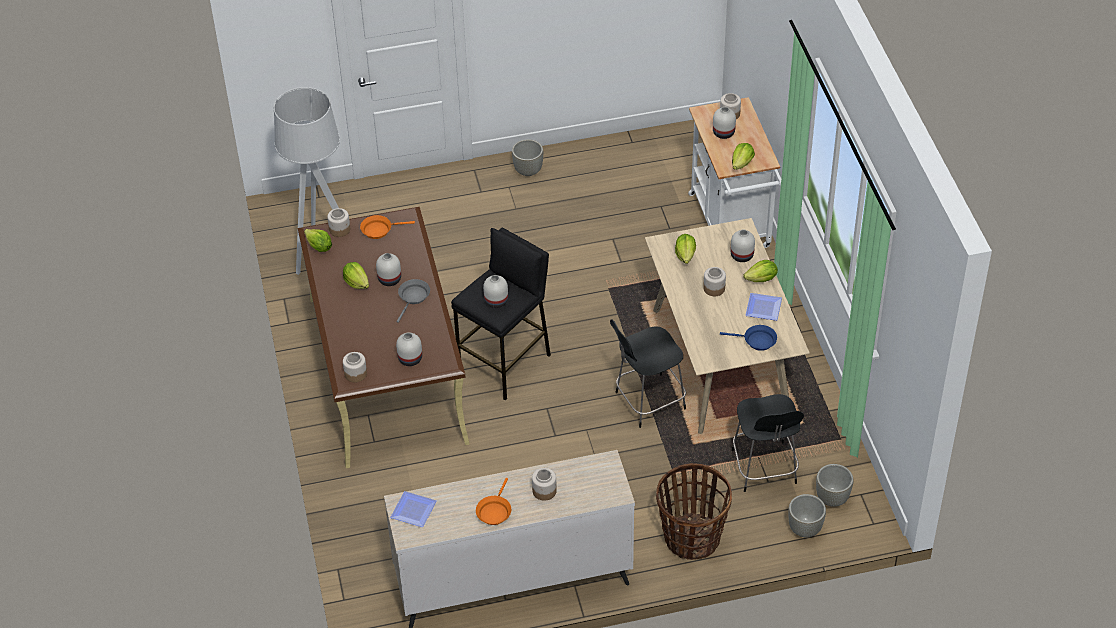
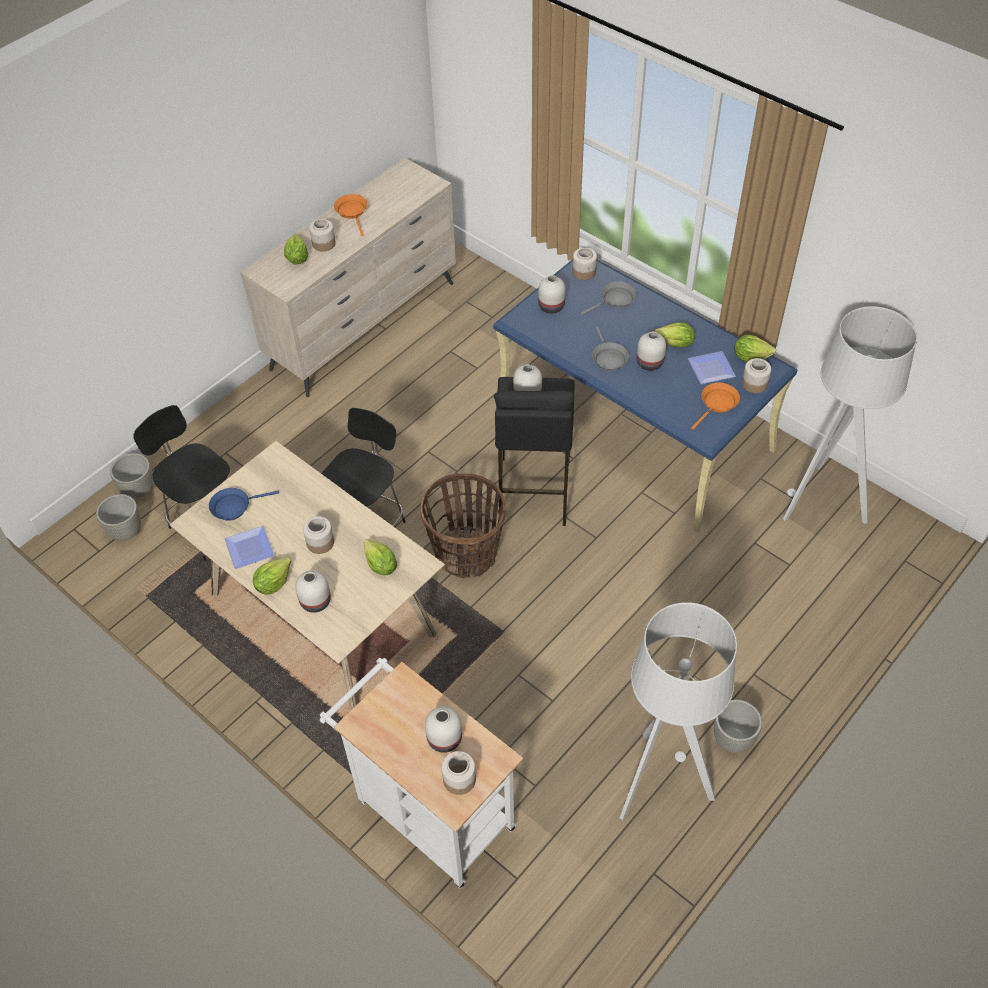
camera: 145 degrees right, 5 degrees up
brown desk [298,207,470,468] -> blue desk [493,259,798,533]
plate [390,491,437,528] -> plate moved to [688,351,736,384]
basket [656,463,732,560] -> basket moved to [421,473,506,579]
lettuce [732,143,755,170] -> lettuce moved to [284,234,308,264]
none -> grey frying pan [581,281,637,315]
none -> grey floor lamp [620,602,737,820]

